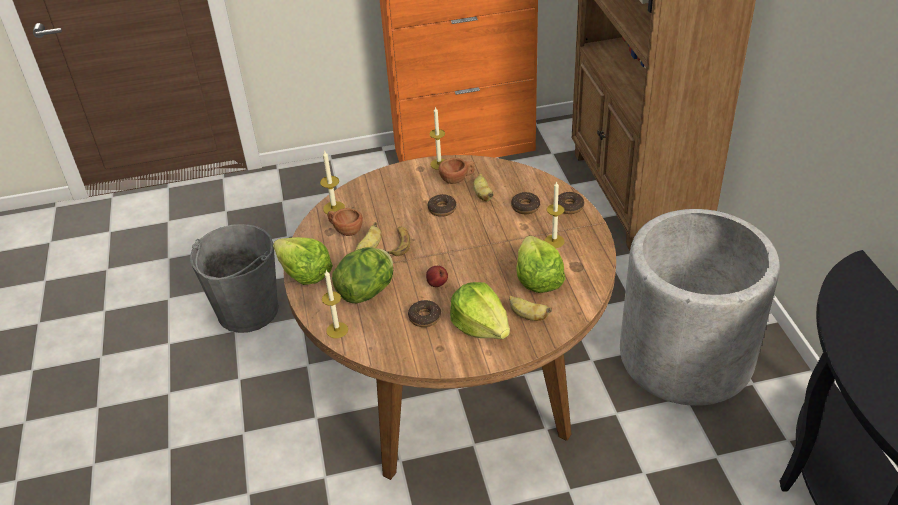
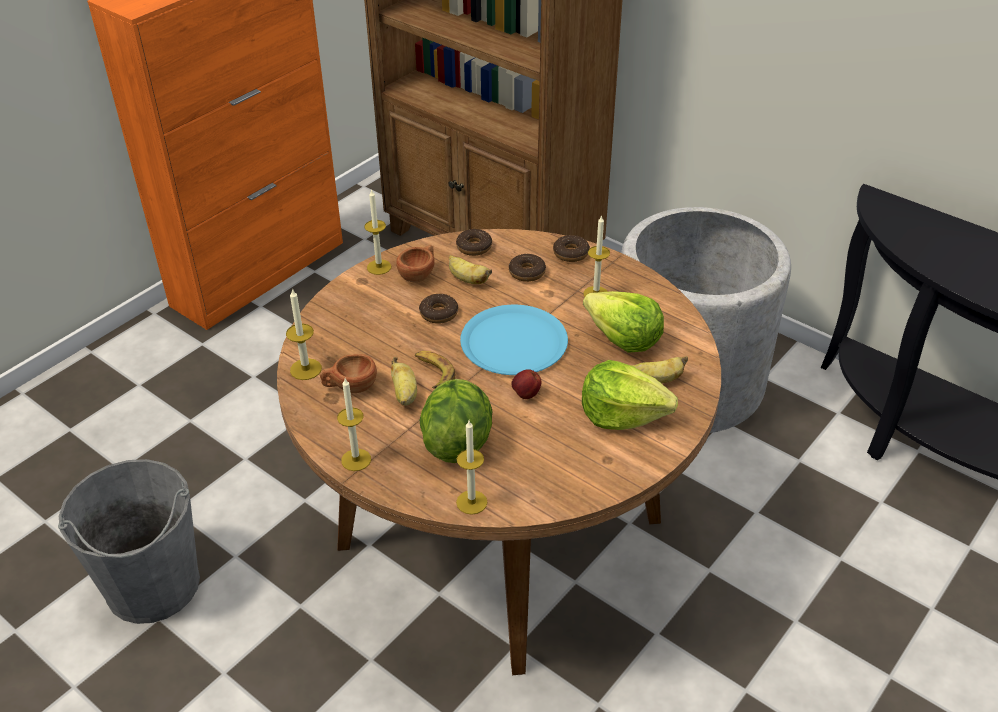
camera: 40 degrees left, 0 degrees up
lettuce [273,237,333,285] -> candle [337,378,371,471]
donut [408,300,441,327] -> donut moved to [456,229,492,256]
none -> blue plate [460,305,568,375]

